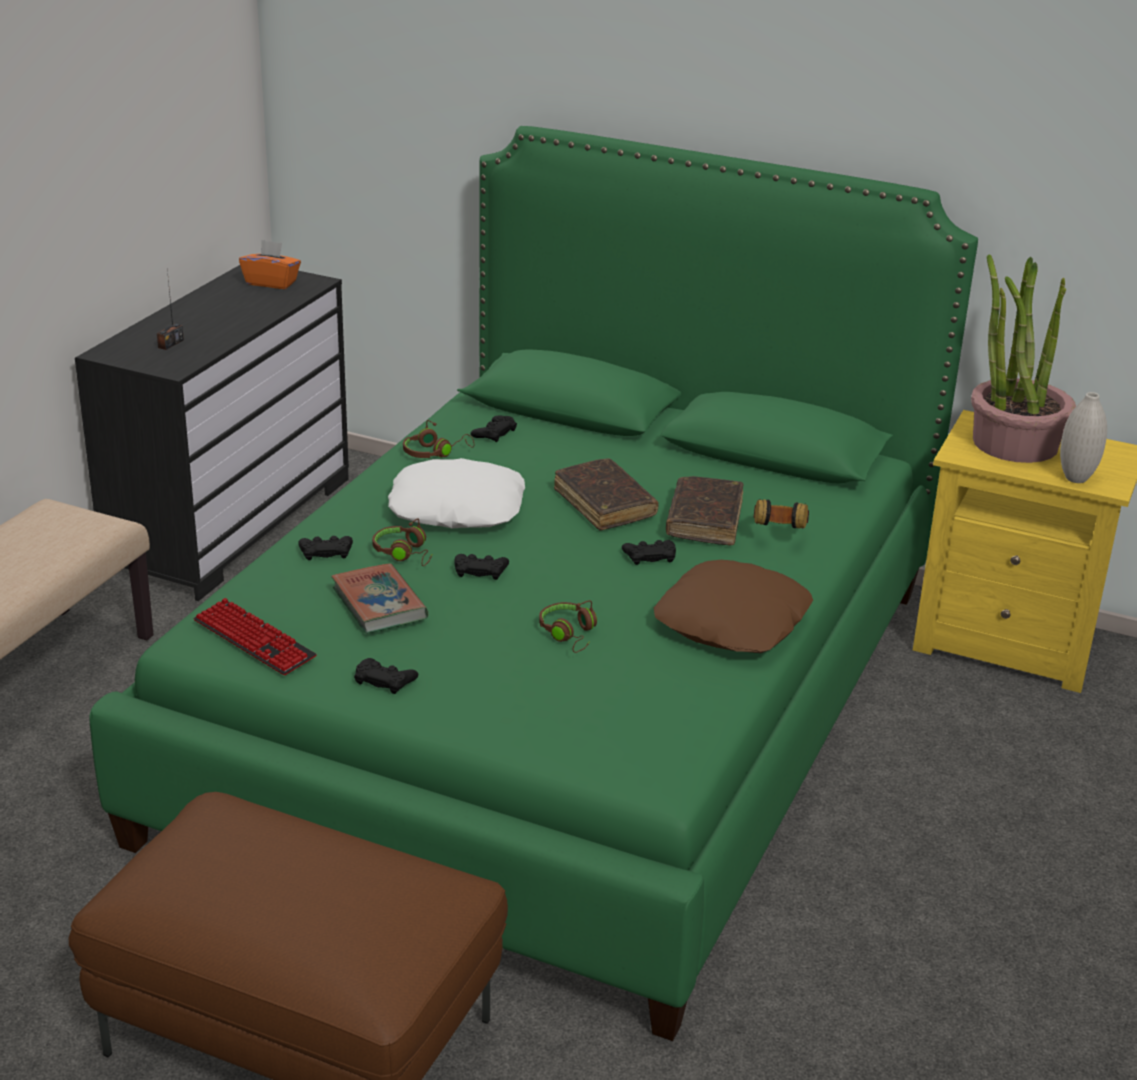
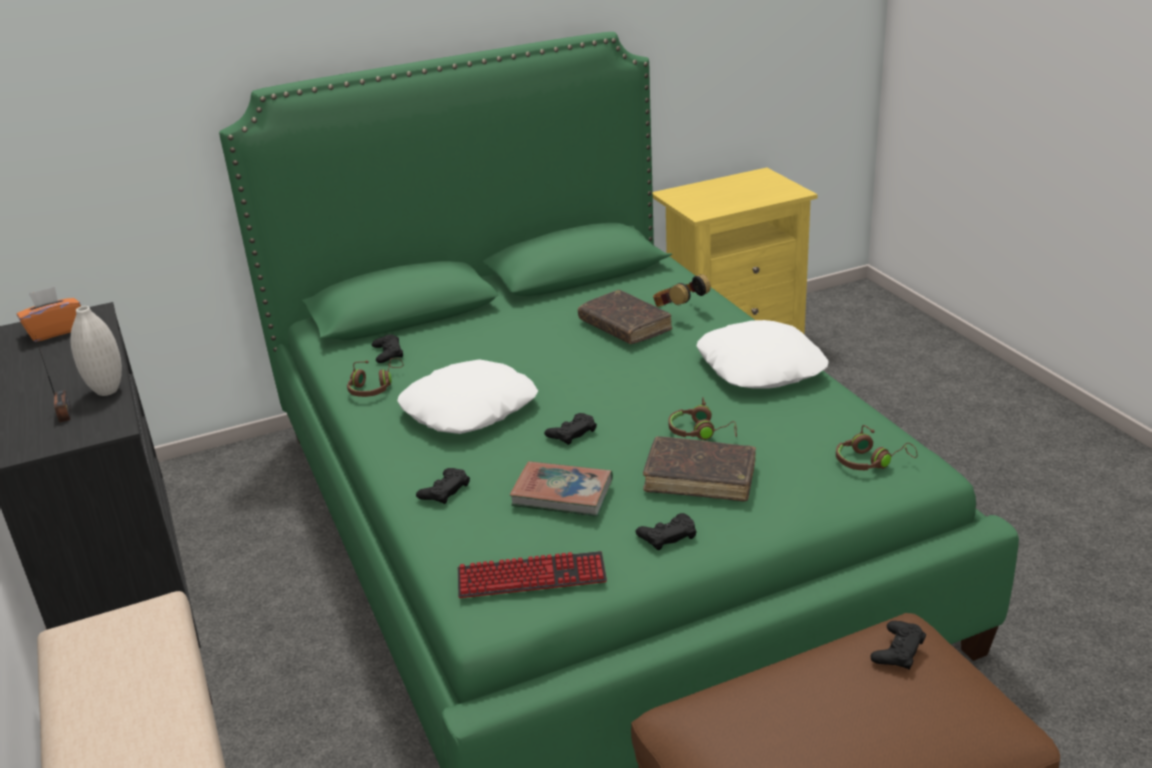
camera: 45 degrees left, 0 degrees up
brown headphones [372,518,432,566] -> brown headphones moved to [836,425,918,470]
brown book [554,458,658,531] -> brown book moved to [643,436,756,501]
black game controller [622,540,676,565] -> black game controller moved to [870,621,926,670]
brown pillow [654,560,813,653] -> white pillow [697,320,828,389]
potted plant [971,254,1076,463] -> none
white vase [1060,392,1107,483] -> white vase moved to [71,306,122,396]

